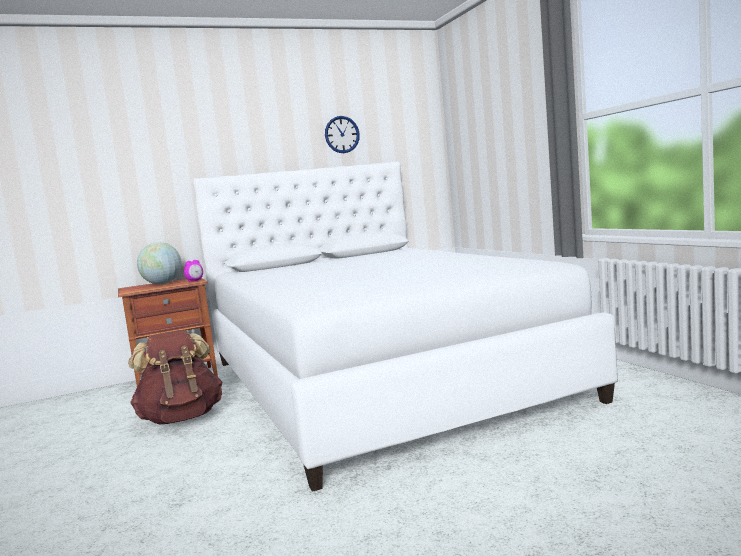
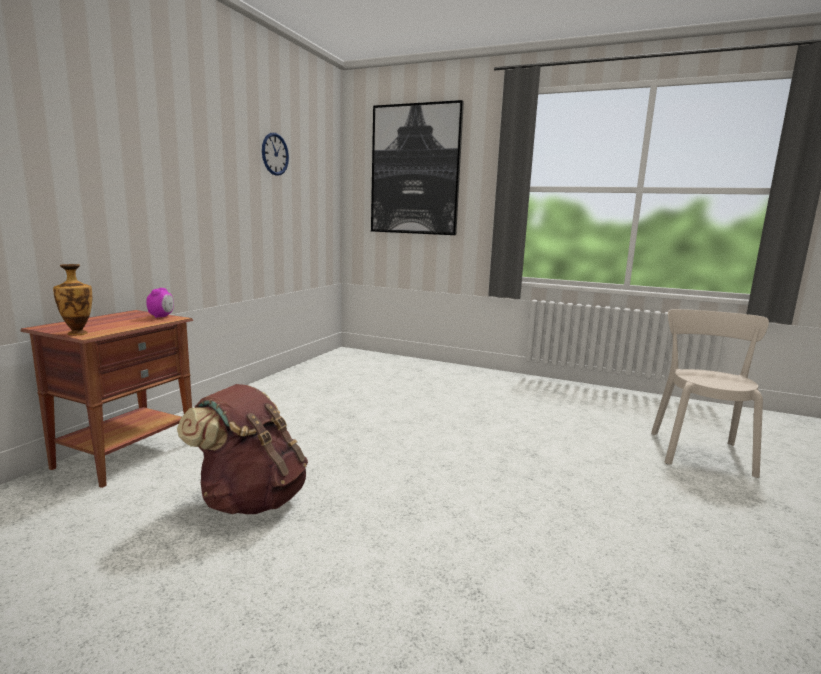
camera: 45 degrees left, 5 degrees up
globe [137,242,182,284] -> none
white bed [193,162,618,492] -> none
none -> vase [53,264,92,335]
none -> picture [371,100,464,235]
none -> beige chair [651,309,769,478]

